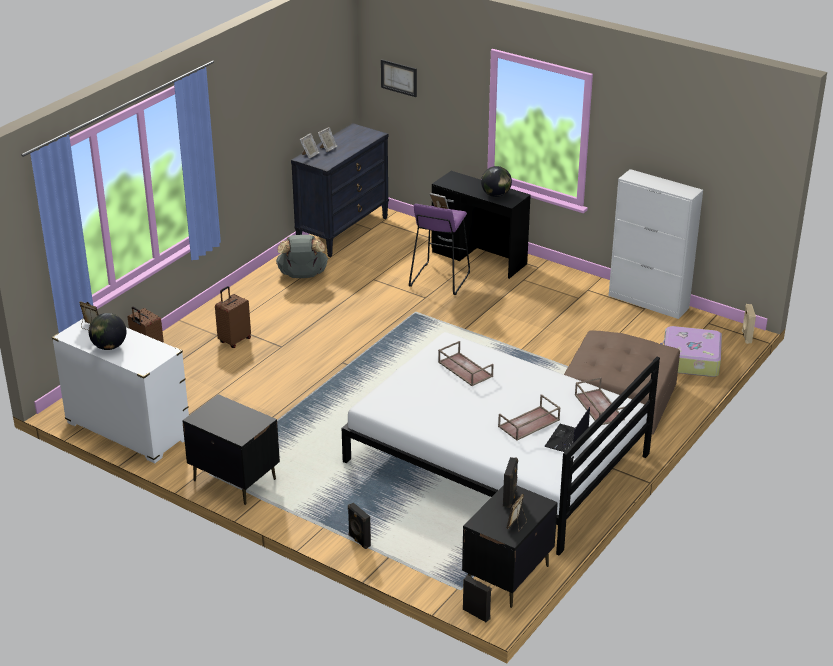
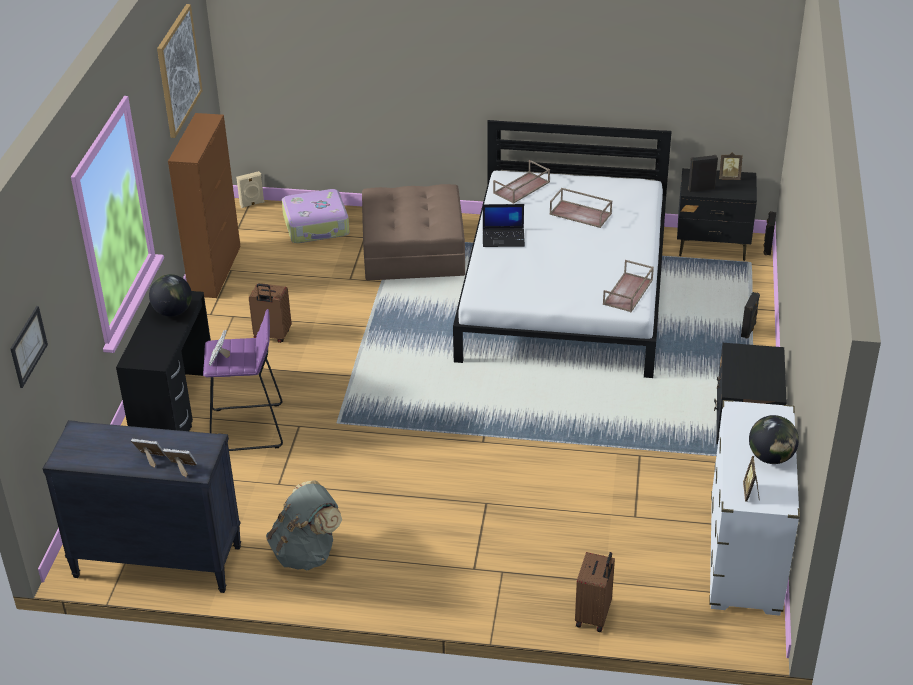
camera: 115 degrees left, 5 degrees up
brown suitcase [215,286,251,348] -> brown suitcase moved to [249,283,292,343]
brown tray [438,341,494,386] -> brown tray moved to [603,260,654,312]
laptop [544,407,590,452] -> laptop moved to [483,204,525,247]
white cabinet [609,169,703,319] -> brown cabinet [168,113,241,298]
none -> picture [157,4,203,138]

